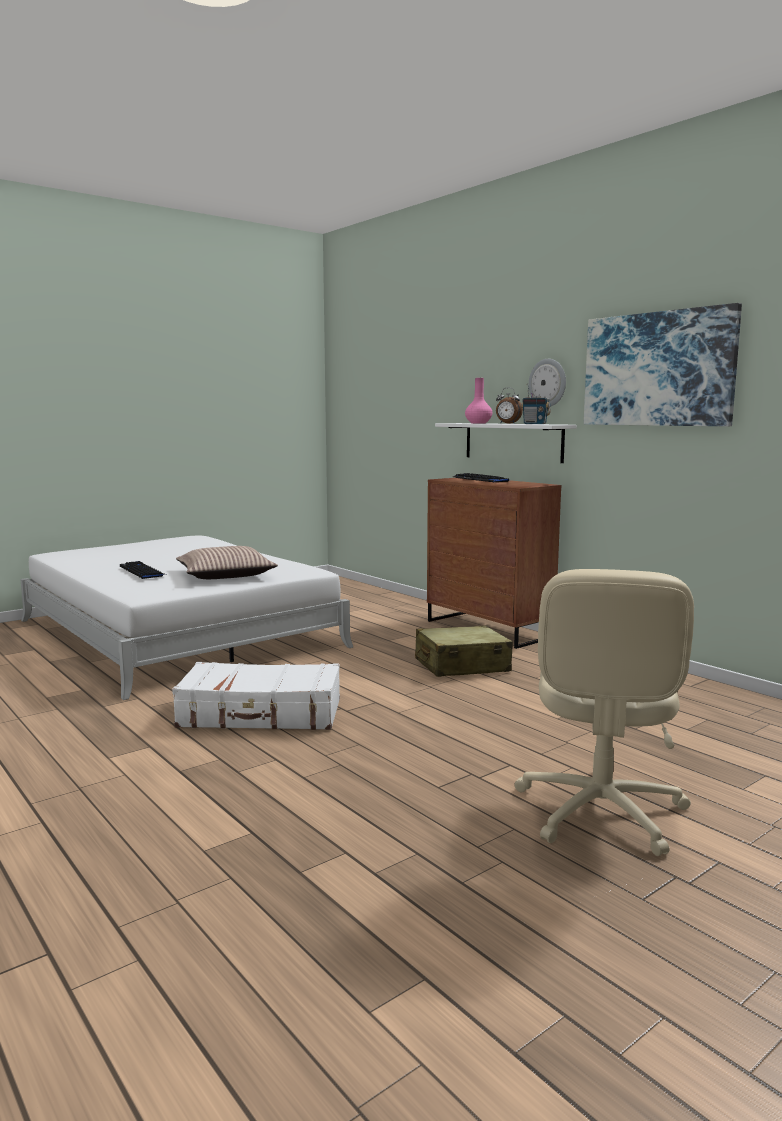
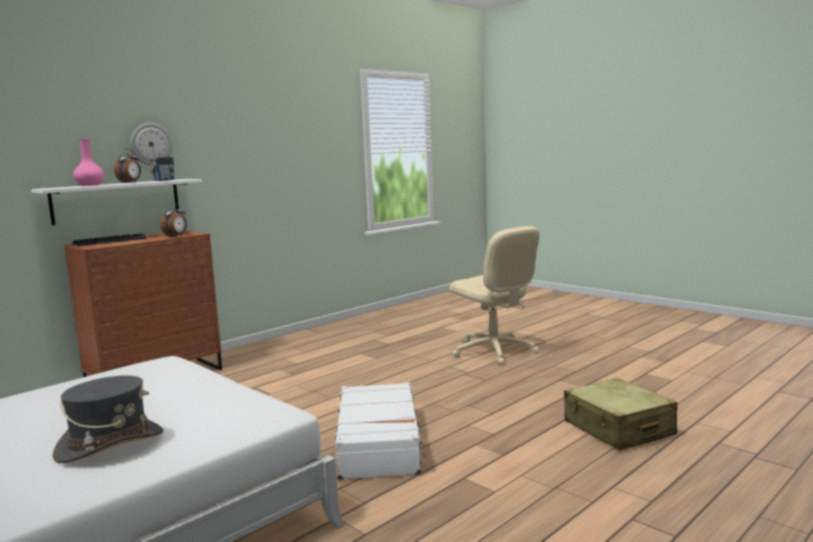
camera: 95 degrees left, 0 degrees up
keyboard [120,561,166,579] -> grey hat [53,375,163,463]
pillow [176,546,278,579] -> none
beige suitcase [415,625,513,677] -> beige suitcase moved to [564,378,678,450]
beige office chair [514,569,694,856] -> beige office chair turned 45 degrees clockwise [449,226,539,365]
picture [584,303,742,426] -> none
none -> alarm clock [160,203,187,237]

